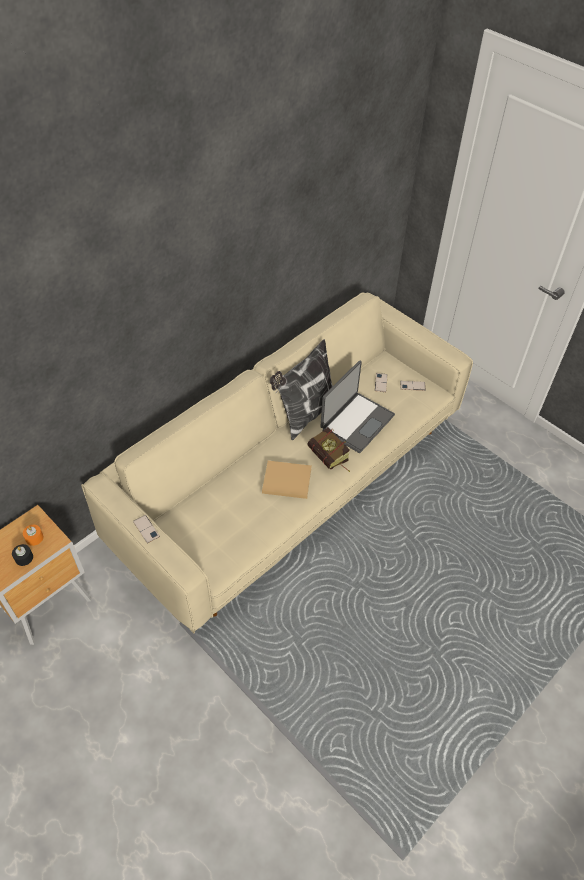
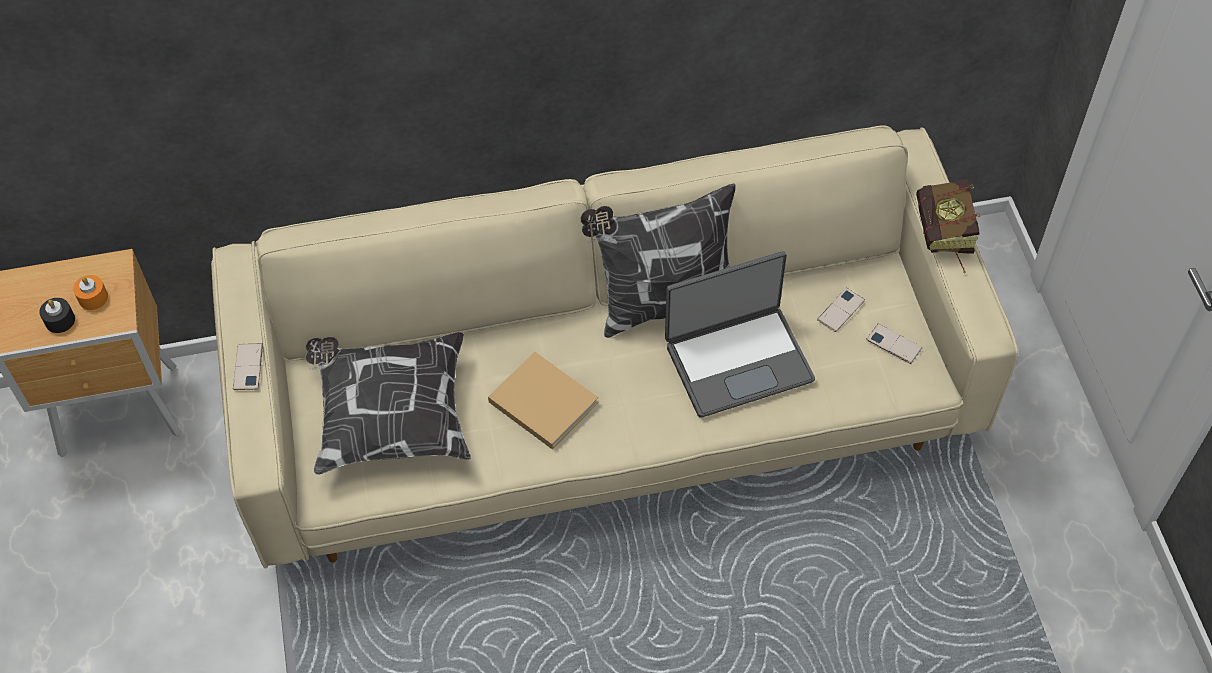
camera: 35 degrees right, 5 degrees up
book [307,427,350,472] -> book moved to [916,179,980,273]
none -> pillow [306,331,471,475]

